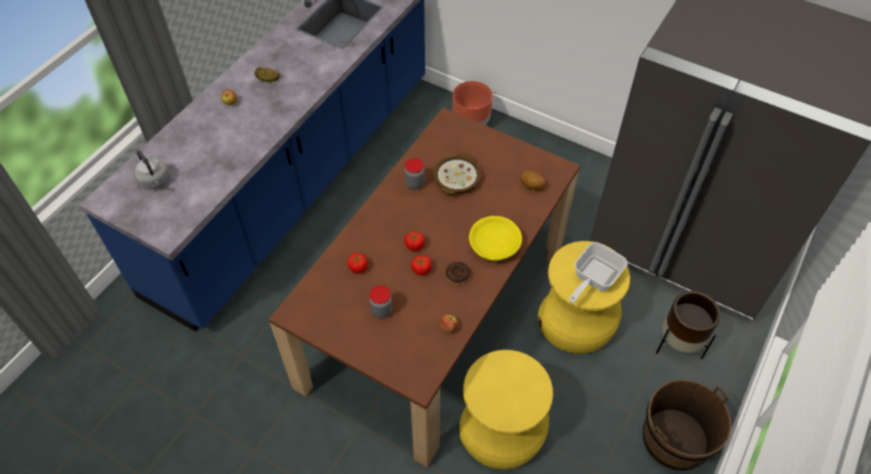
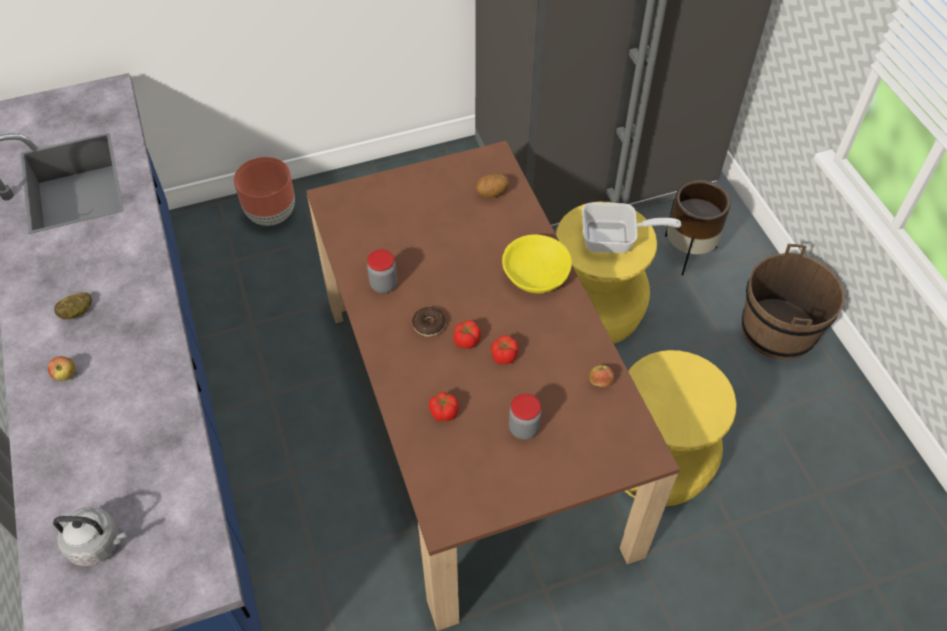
camera: 50 degrees left, 0 degrees up
bowl [433,153,481,195] -> none
donut [445,262,470,284] -> donut moved to [412,307,446,337]
frying pan [569,242,627,303] -> frying pan turned 75 degrees counterclockwise [582,202,681,253]

